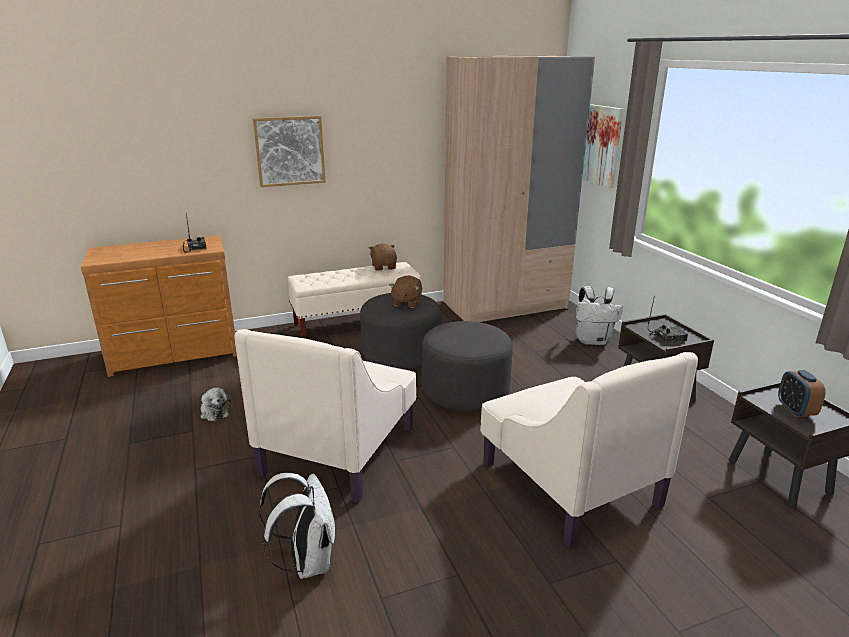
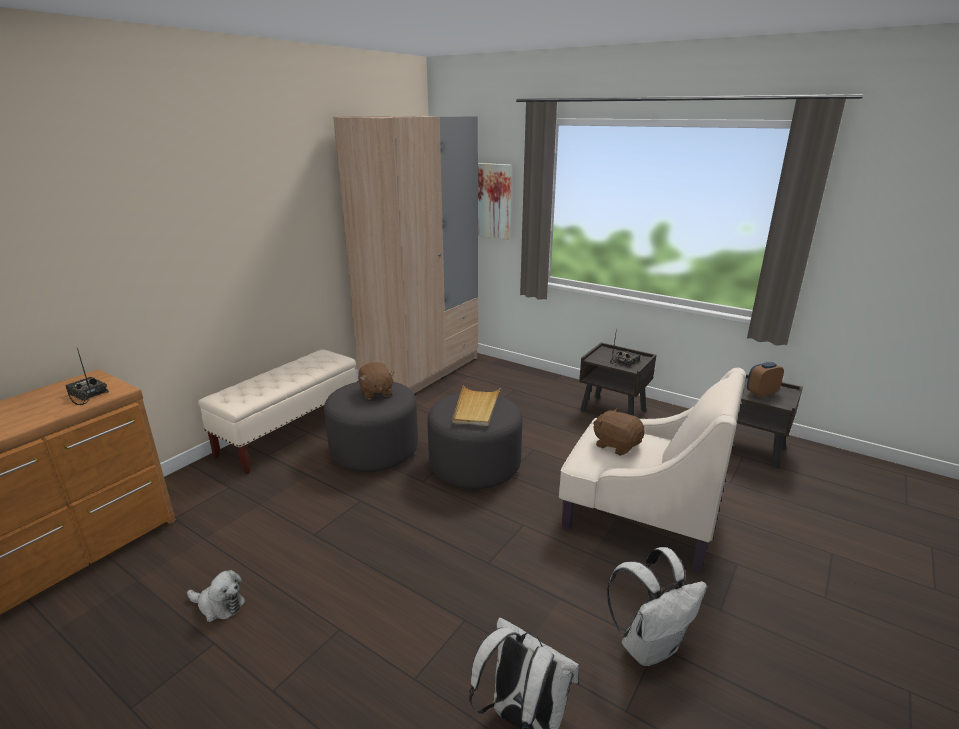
camera: 35 degrees left, 0 degrees up
beige armchair [234,329,416,503] -> none
picture [253,116,326,187] -> none
brown plush toy [369,244,397,271] -> brown plush toy moved to [593,408,645,456]
white backpack [576,286,623,345] -> white backpack moved to [607,547,707,666]
alarm clock [778,370,826,417] -> alarm clock turned 105 degrees clockwise [747,362,784,397]
none -> beige tray [452,385,500,426]

